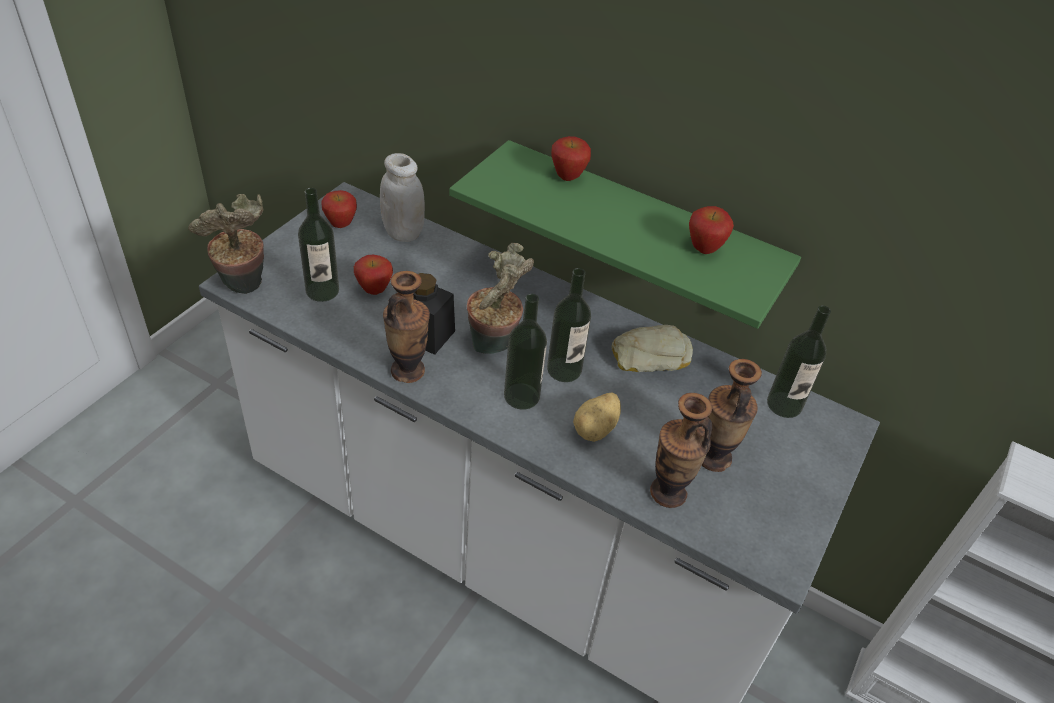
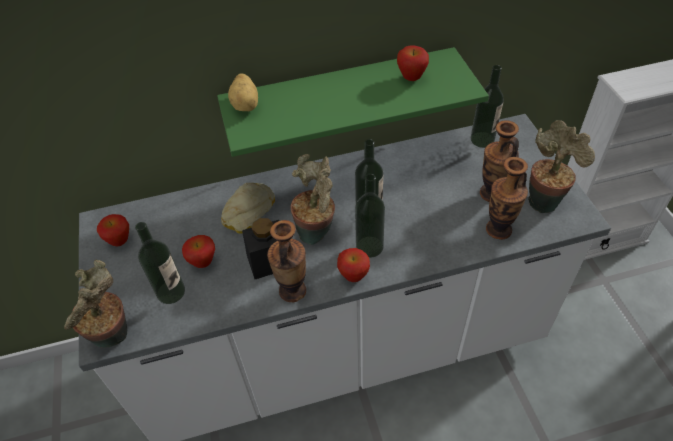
camera: 40 degrees left, 5 degrees up
white jar [380,153,425,242] -> none
apple [551,136,591,181] -> apple moved to [337,248,370,282]
potato [573,392,621,442] -> potato moved to [228,73,258,111]
bread [612,325,693,372] -> bread moved to [221,183,275,234]
none -> potted plant [528,120,595,213]

